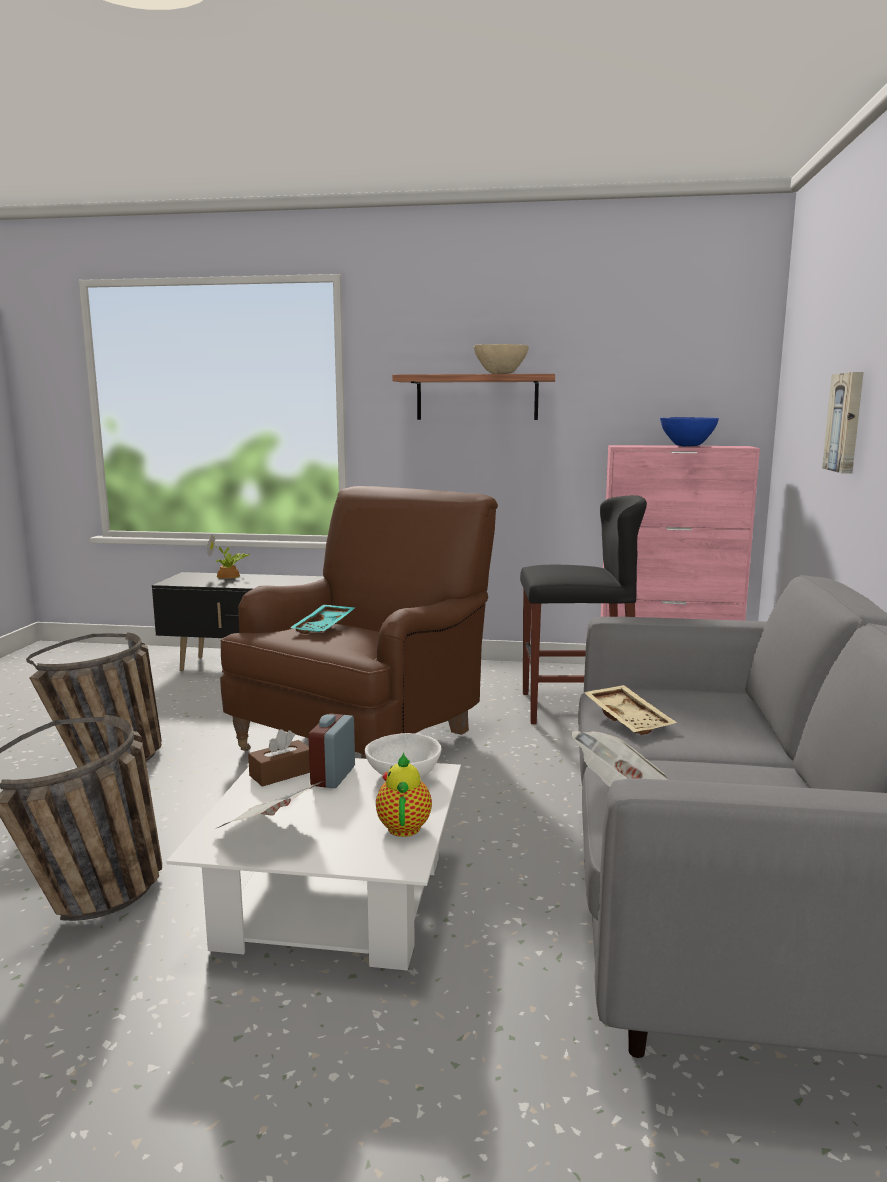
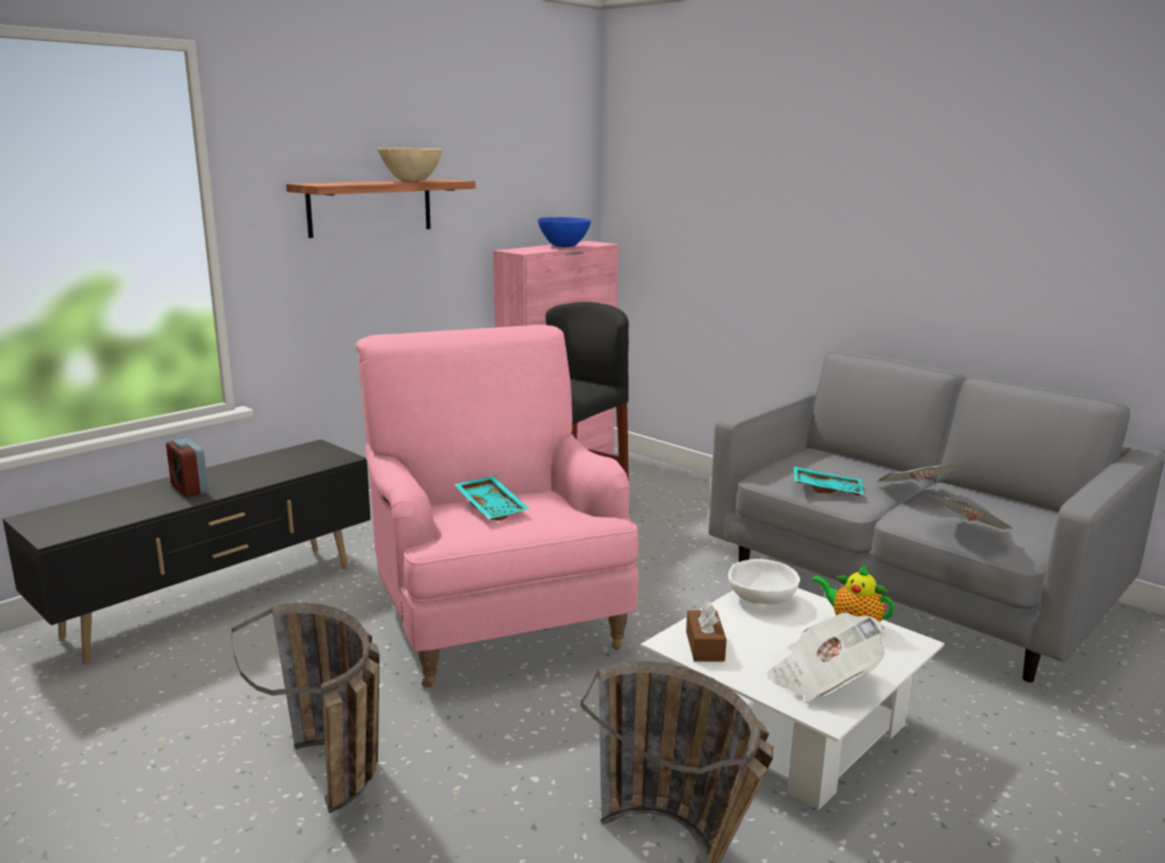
camera: 55 degrees left, 5 degrees up
potted plant [207,534,250,579] -> none
brown armchair [220,486,498,759] -> pink armchair [356,325,638,688]
alarm clock [308,713,355,788] -> alarm clock moved to [166,438,208,497]
beige tray [583,685,677,735] -> turquoise tray [794,466,865,496]
picture [822,372,864,474] -> none
none -> newspaper [876,465,960,482]

